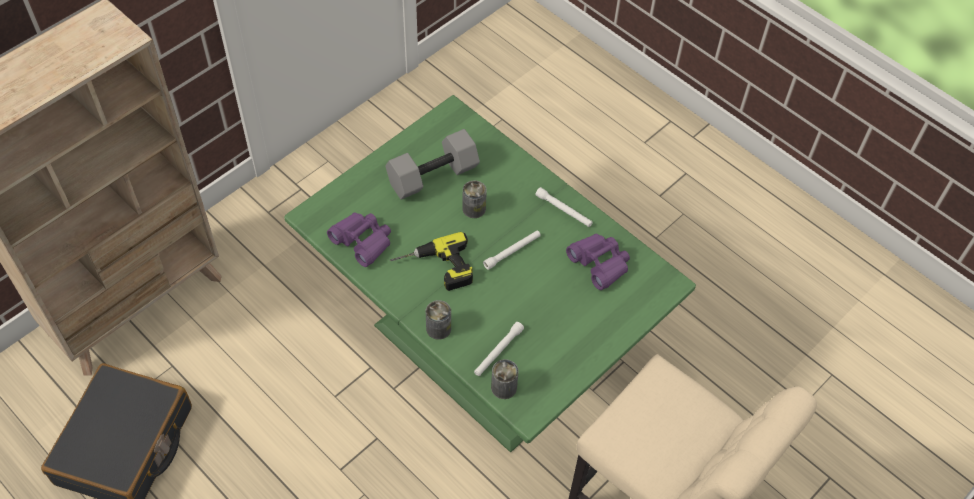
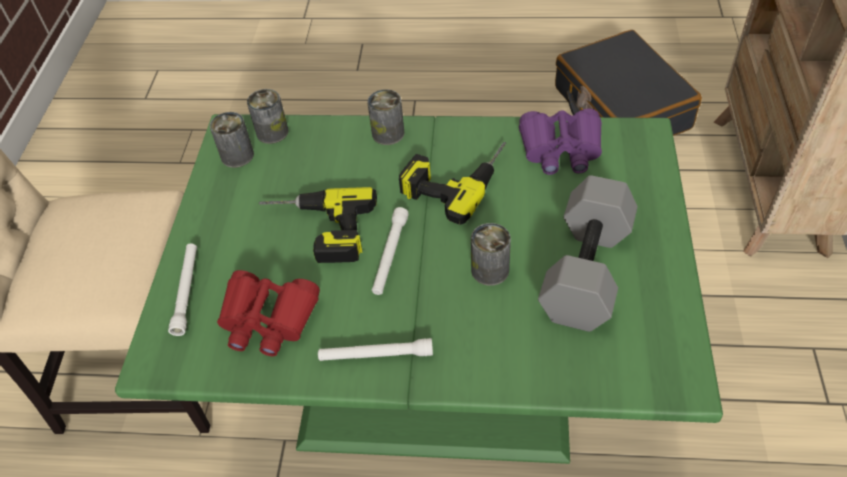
camera: 145 degrees right, 5 degrees down
white flashlight [474,322,524,376] -> white flashlight moved to [168,243,197,336]
purple binoculars [566,233,630,290] -> red binoculars [217,270,320,356]
none -> can [210,112,254,168]
none -> power drill [259,187,377,263]

